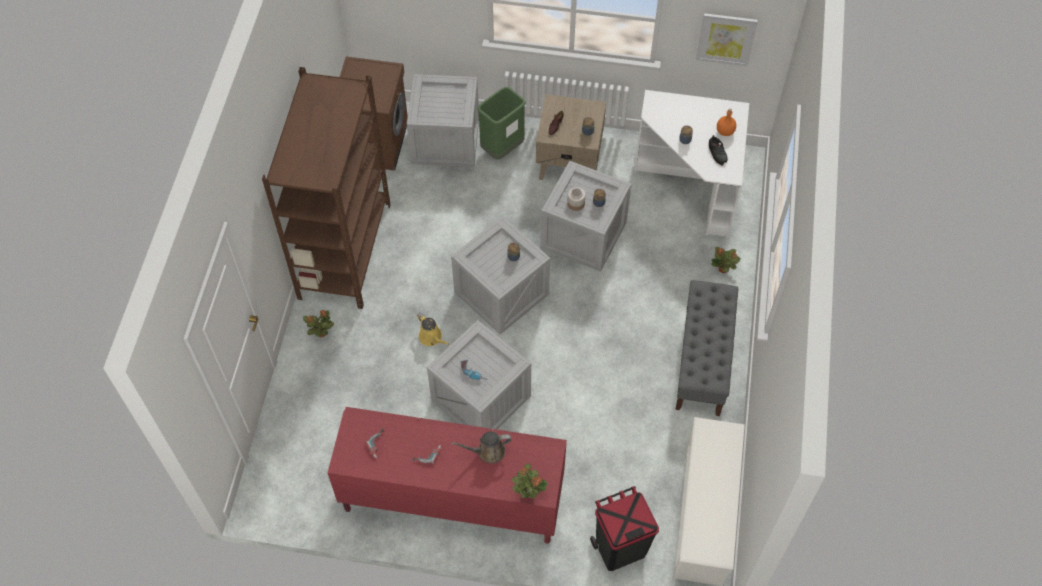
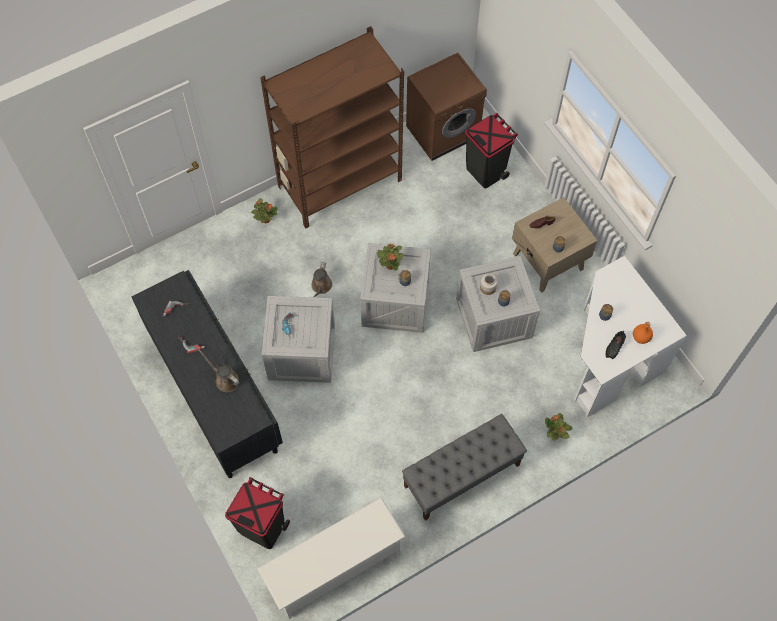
camera: 50 degrees right, 5 degrees up
red cabinet [328,407,567,544] -> black cabinet [131,270,283,478]
crate [407,74,479,167] -> black trash can [465,113,518,188]
yellow watering can [417,313,449,346] -> brown watering can [311,262,332,297]
green trash can [477,87,526,160] -> none
potted plant [512,463,548,499] -> potted plant moved to [377,244,403,271]
picture [696,13,758,66] -> none

